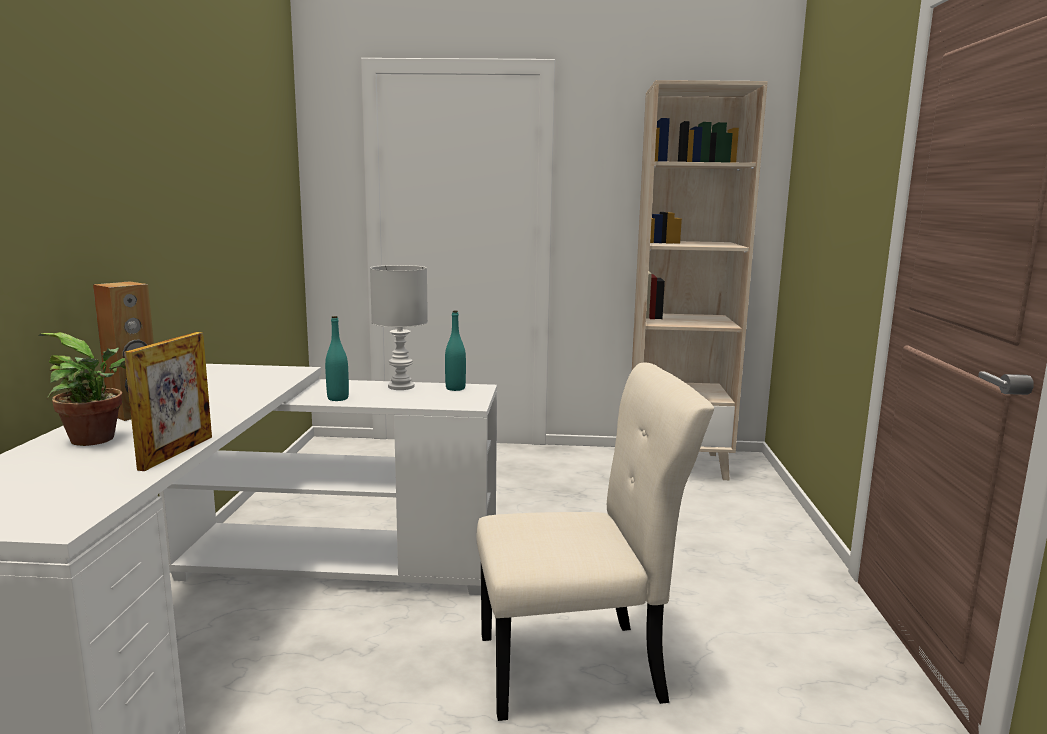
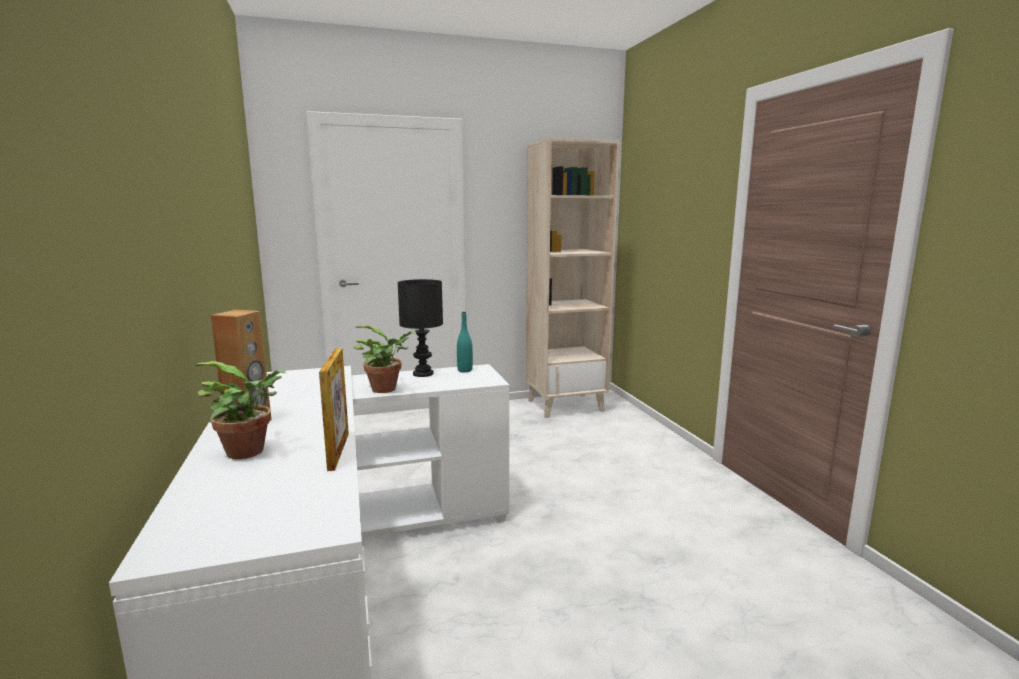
camera: 20 degrees left, 0 degrees up
turquoise bottle [325,316,349,401] -> potted plant [354,325,416,393]
white table lamp [370,265,428,390] -> black table lamp [397,279,443,377]
beige chair [476,363,714,721] -> none

